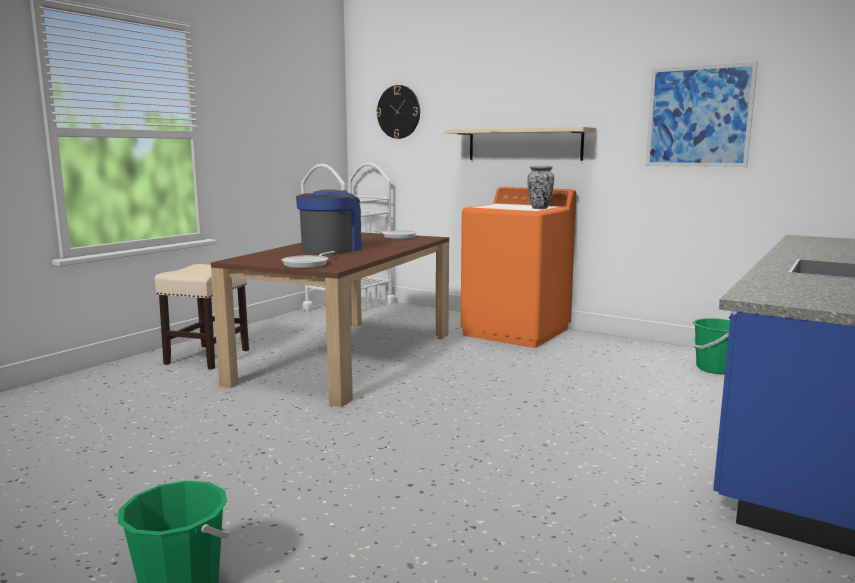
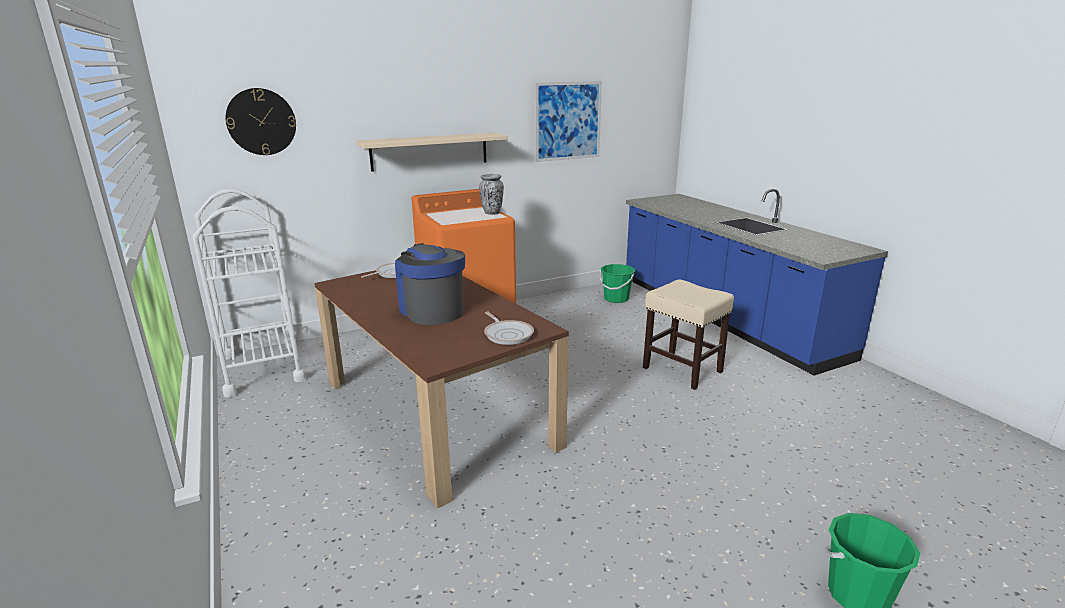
camera: 60 degrees left, 10 degrees up
beige stool [155,264,249,369] -> beige stool moved to [643,279,734,390]

